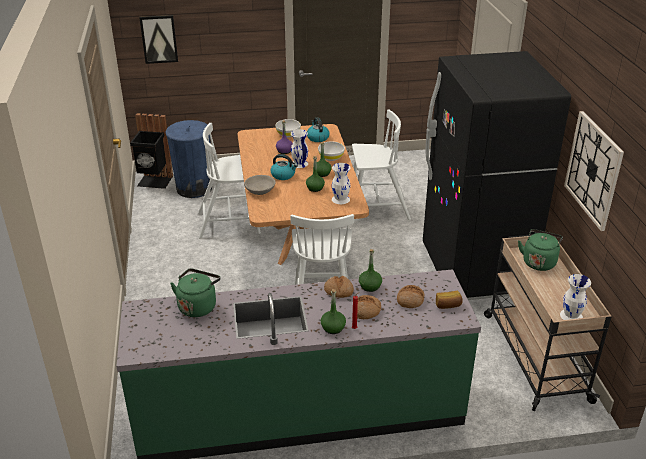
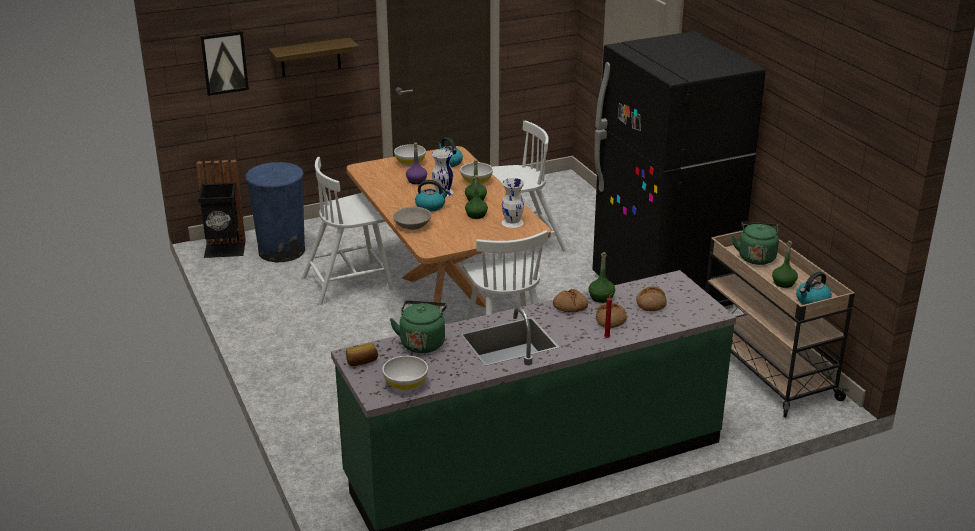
camera: 15 degrees left, 5 degrees down
green bottle [321,289,346,334] -> green bottle moved to [772,241,798,288]
bread [436,291,463,309] -> bread moved to [346,343,378,366]
white vase [560,274,591,320] -> kettle [796,272,832,305]
wall clock [564,111,624,231] -> none
none -> shelf [269,37,359,77]
none -> white bowl [382,356,428,391]

